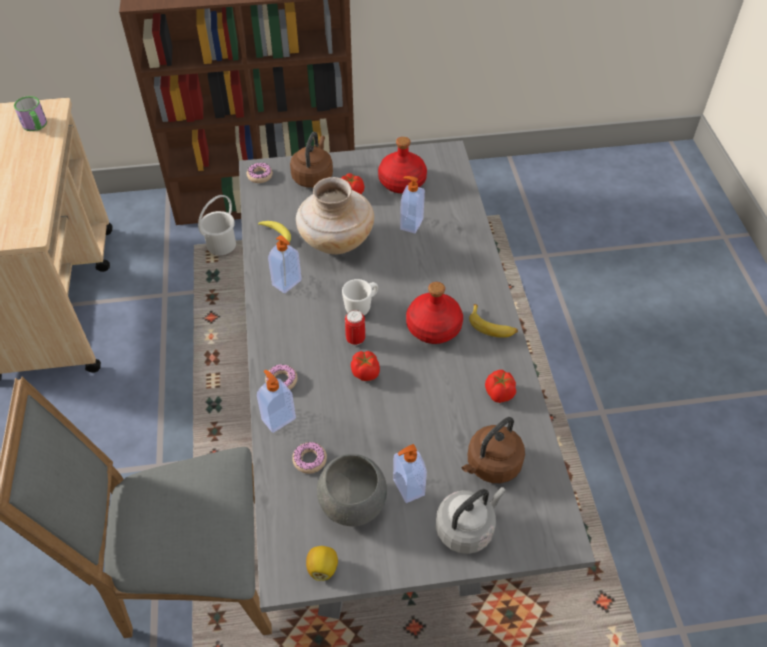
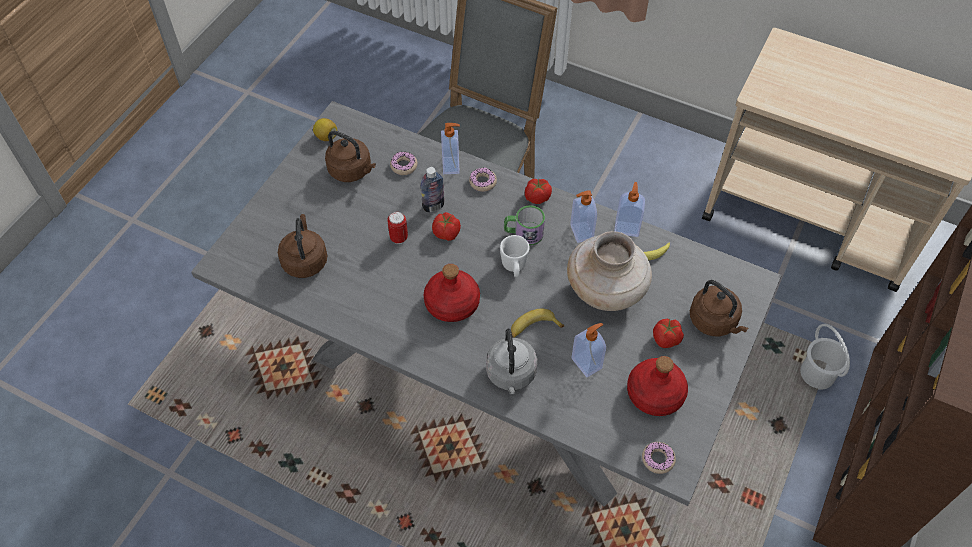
camera: 125 degrees right, 5 degrees up
mug [14,96,47,131] -> mug moved to [504,205,545,245]
donut [247,162,273,183] -> donut moved to [642,442,676,474]
grey bowl [317,454,387,526] -> brown kettle [325,131,376,182]
can [345,310,365,346] -> can moved to [387,211,408,244]
soap dispenser [393,444,427,503] -> soap dispenser moved to [614,182,645,237]
grey kettle [436,487,506,554] -> grey kettle moved to [486,329,537,394]
banana [469,304,518,338] -> banana moved to [511,309,565,338]
tomato [485,370,516,403] -> tomato moved to [525,179,552,204]
none -> bottle [421,167,445,212]

